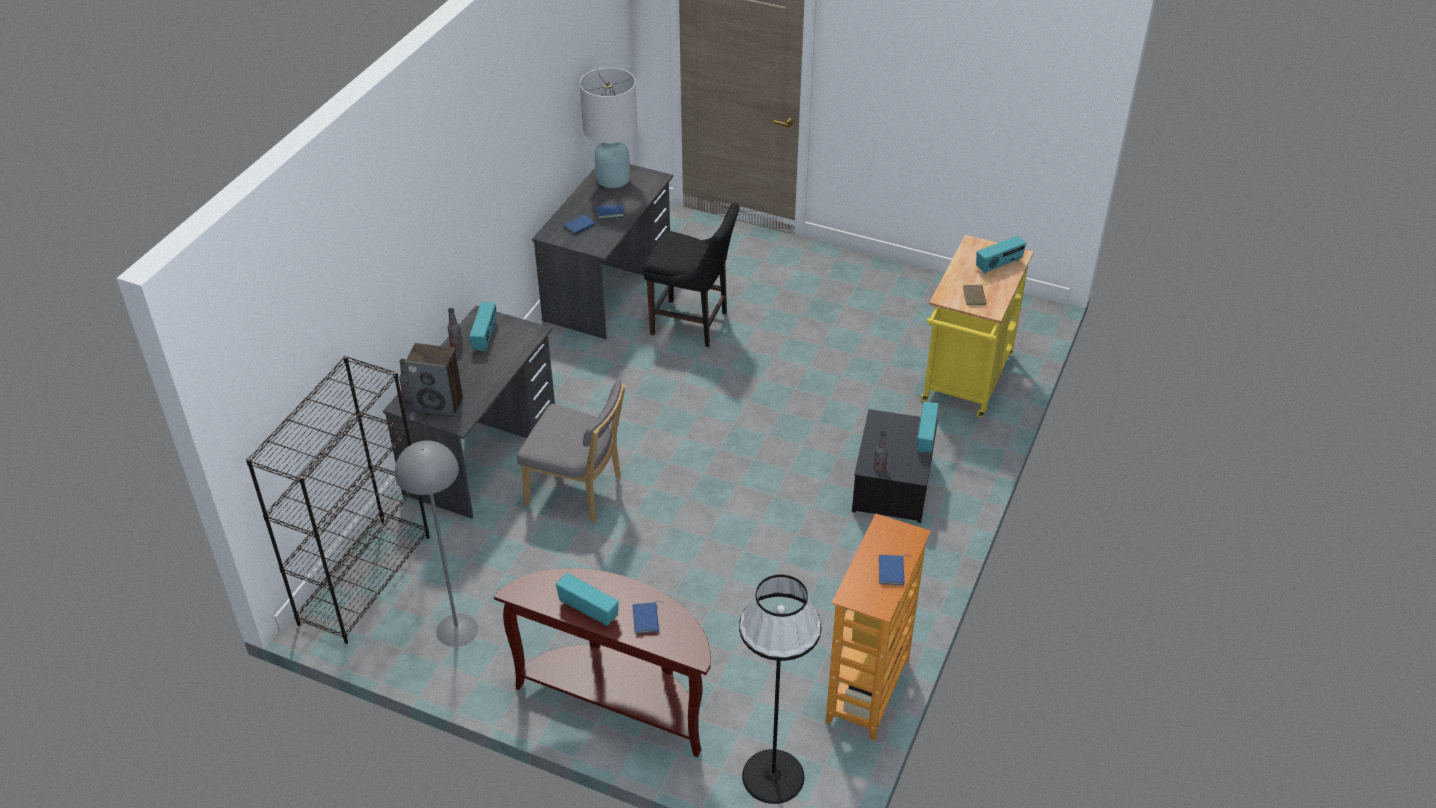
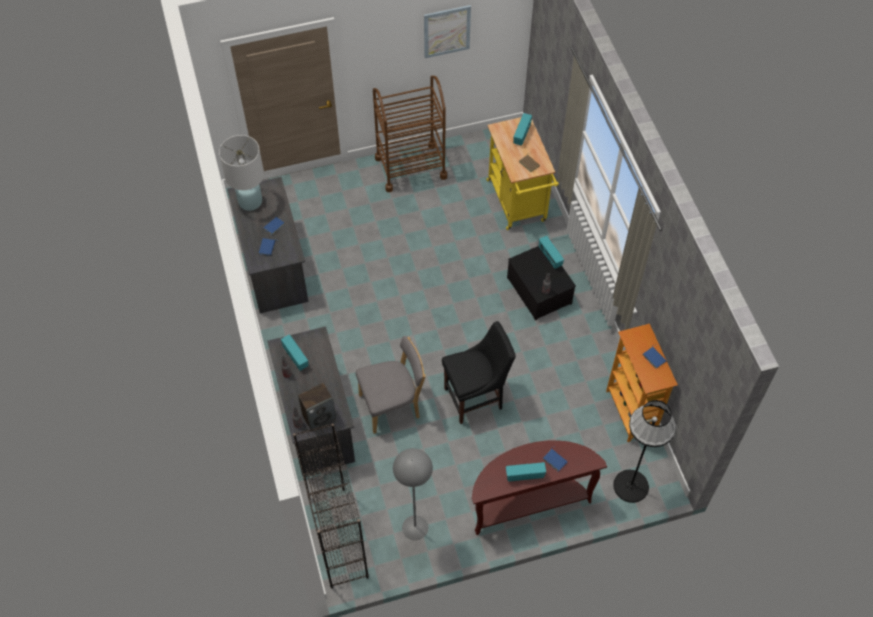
camera: 40 degrees left, 15 degrees up
black chair [643,203,740,347] -> black chair moved to [442,321,516,424]
none -> brown cart [373,76,447,192]
none -> picture [424,5,471,58]

